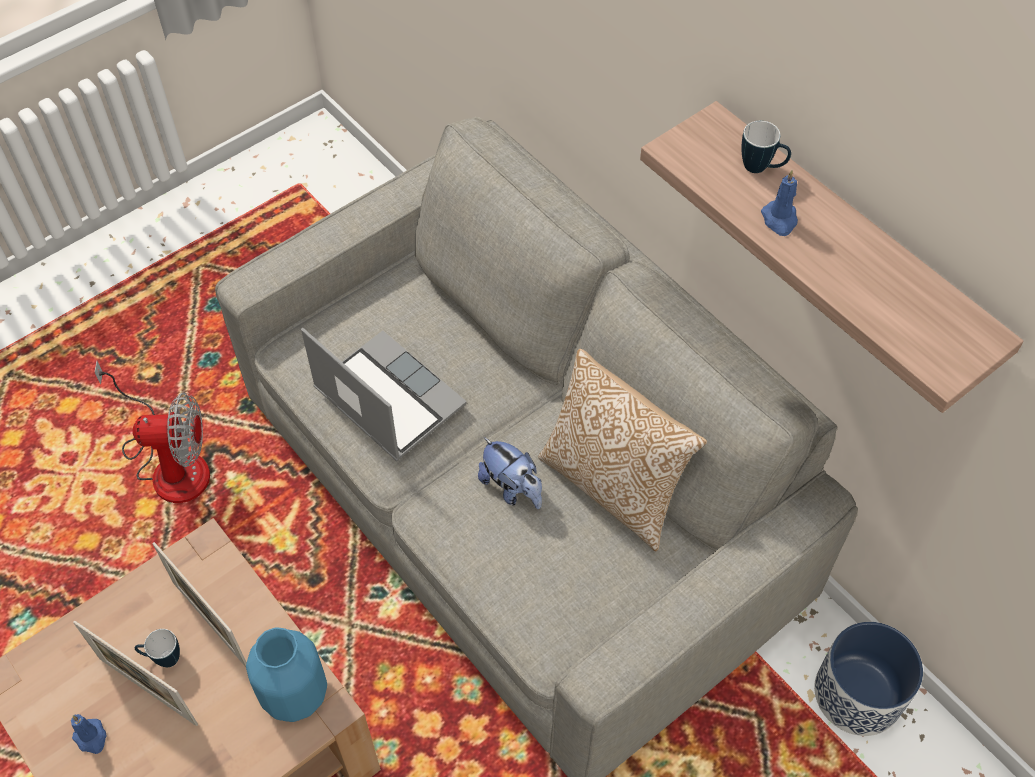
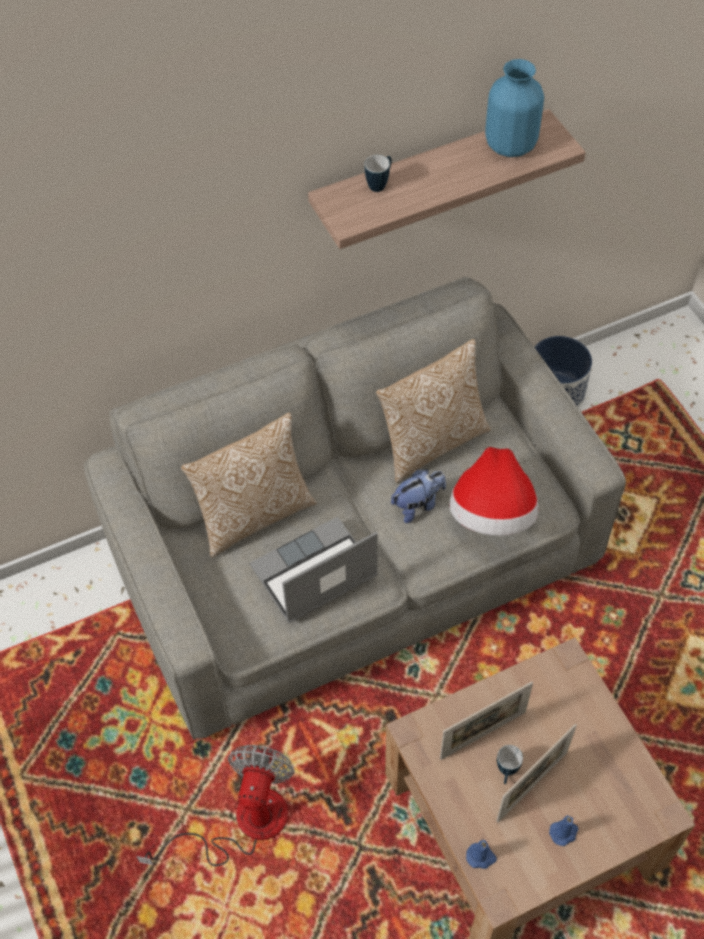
camera: 75 degrees left, 0 degrees up
blue vase [246,627,327,722] -> blue vase moved to [485,59,544,157]
blue candle [761,170,798,236] -> blue candle moved to [466,840,497,869]
none -> pillow [181,413,317,557]
none -> hat [449,447,538,536]

